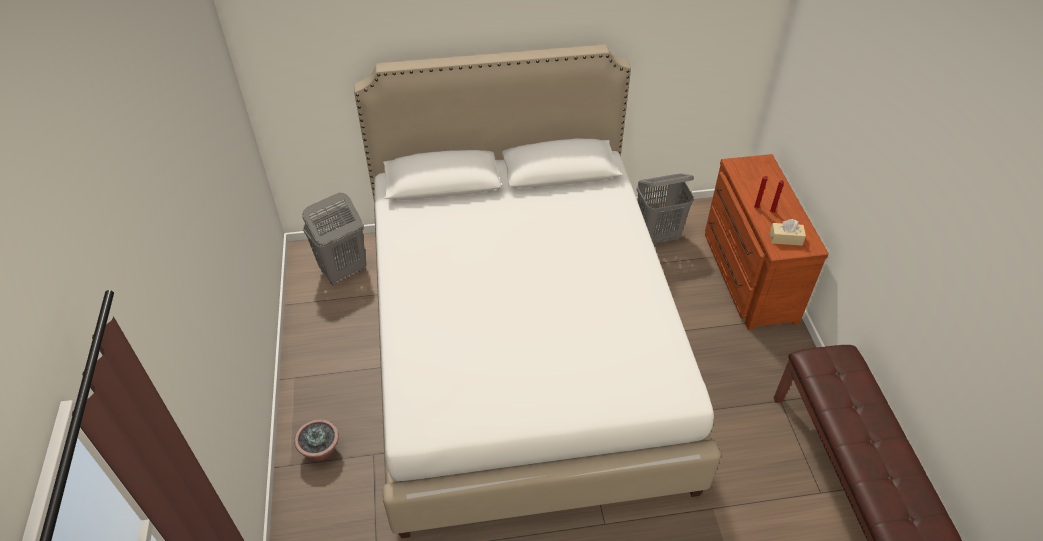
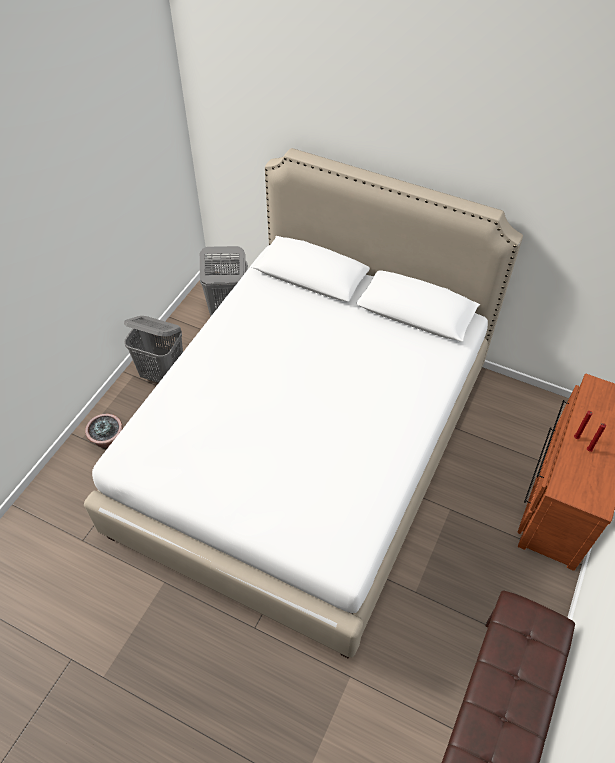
camera: 35 degrees right, 5 degrees up
grey laundry basket [637,174,694,244] -> grey laundry basket moved to [124,316,183,383]
beige tissue box [770,219,806,245] -> none

